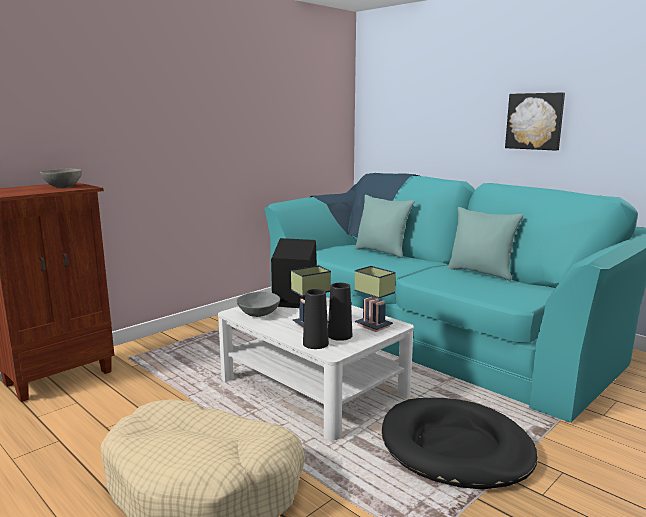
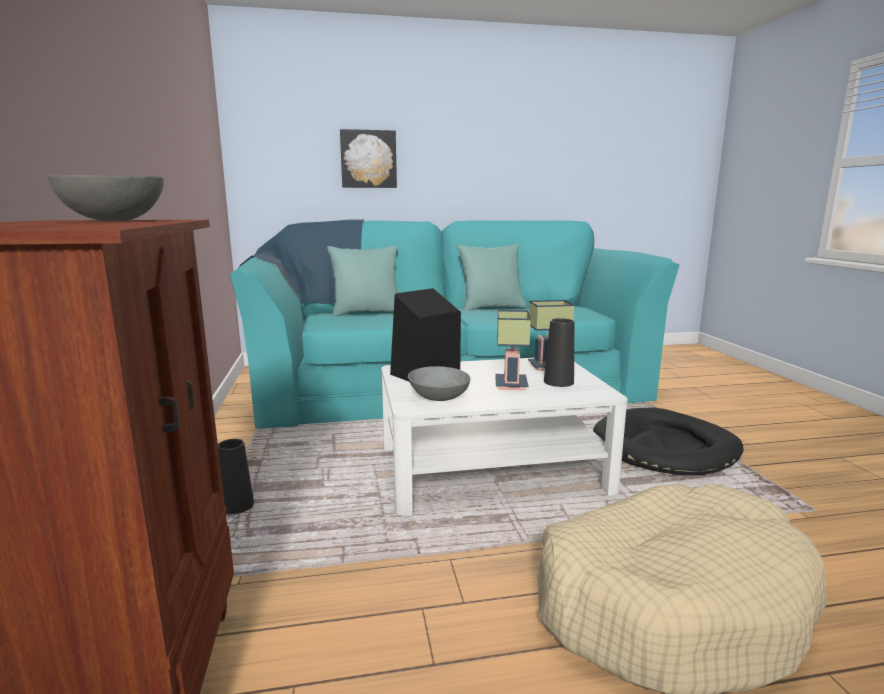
camera: 55 degrees left, 0 degrees up
black vase [303,289,329,349] -> black vase moved to [218,439,254,514]
picture [505,92,565,151] -> picture moved to [340,129,397,188]

